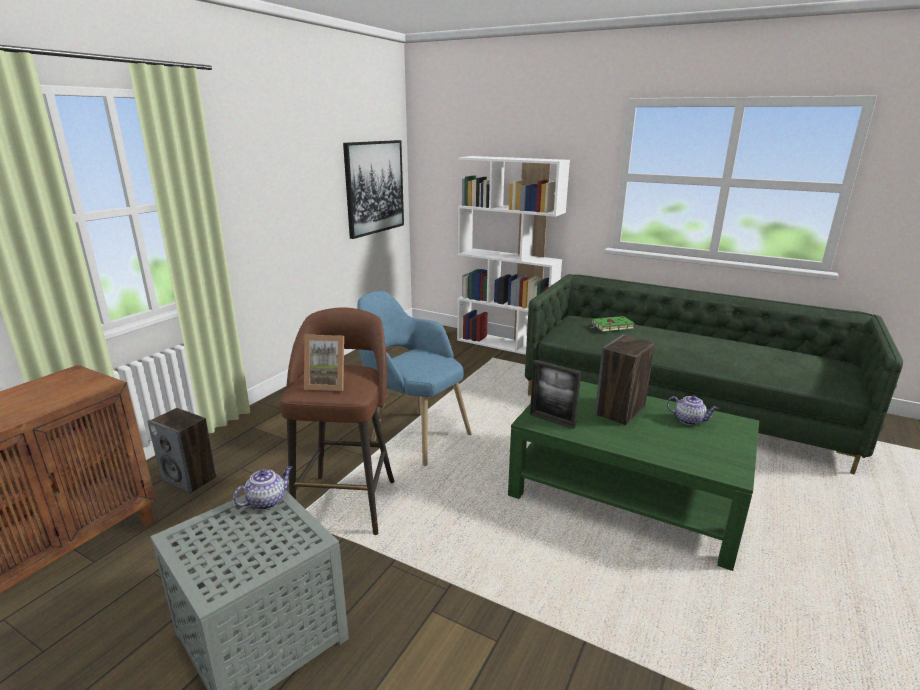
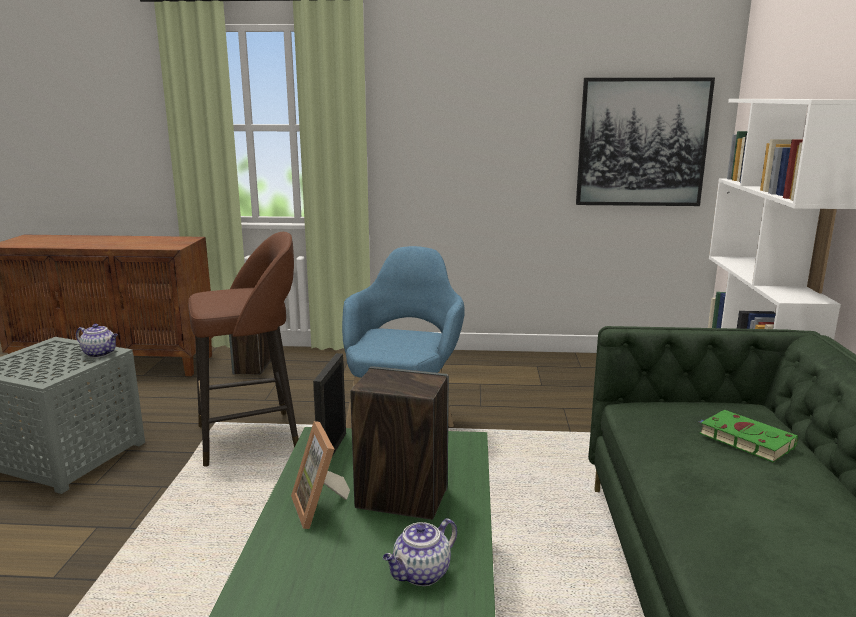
camera: 65 degrees right, 5 degrees down
picture frame [304,335,344,391] -> picture frame moved to [291,421,350,529]
teapot [667,395,718,425] -> teapot turned 45 degrees clockwise [383,519,457,586]

